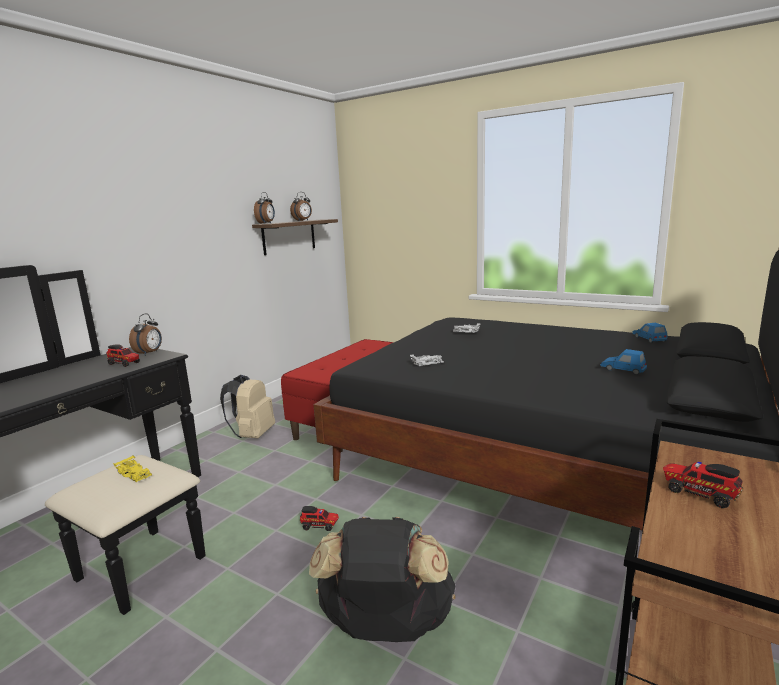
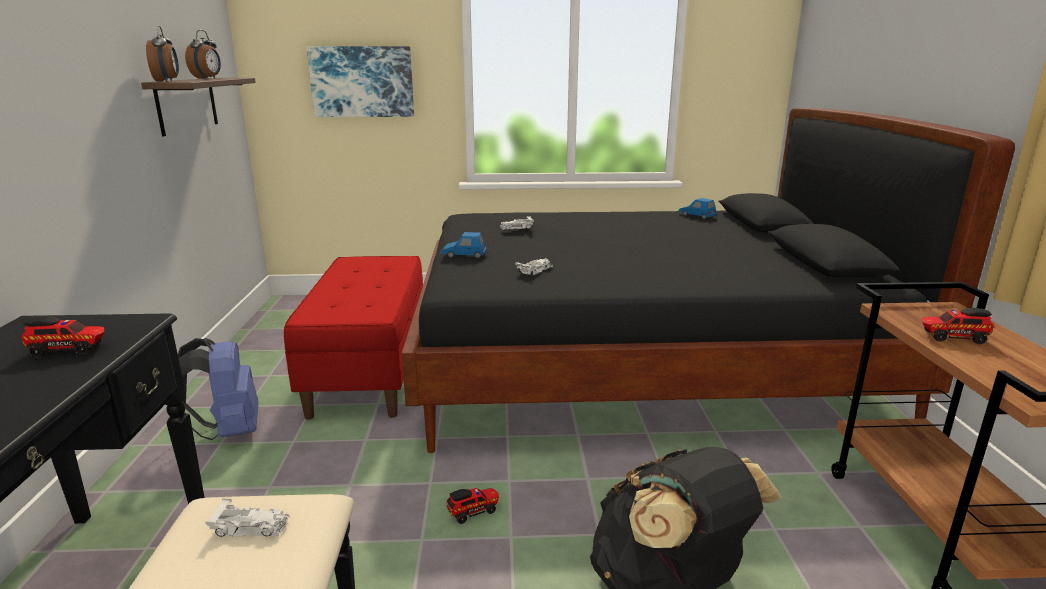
camera: 35 degrees left, 5 degrees up
yellow toy car [113,455,152,483] -> white toy car [205,499,290,537]
alarm clock [129,313,162,356] -> none
beige backpack [220,375,275,439] -> blue backpack [178,338,259,440]
blue toy car [600,349,647,375] -> blue toy car moved to [441,232,487,259]
none -> picture [307,46,414,117]

